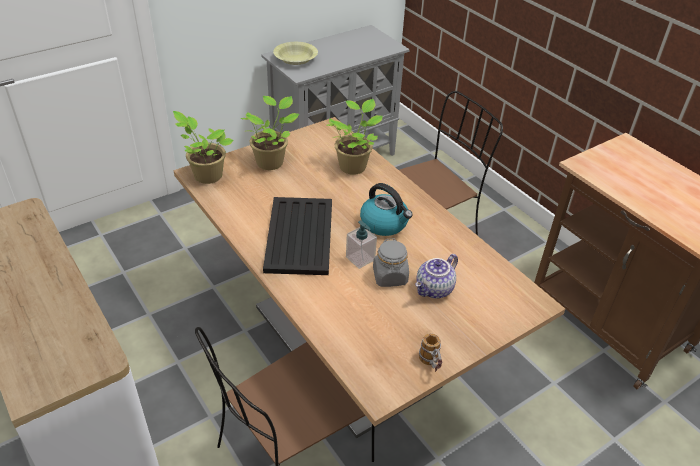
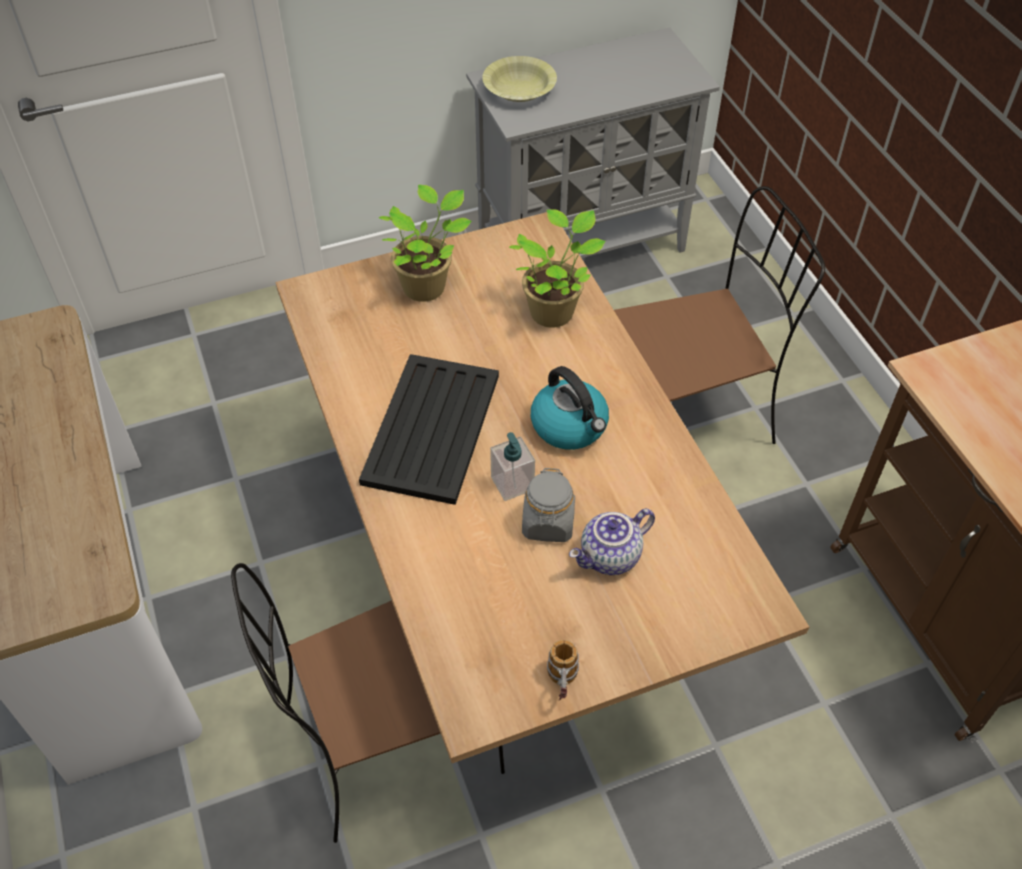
camera: 15 degrees right, 10 degrees up
potted plant [173,111,234,184] -> none

